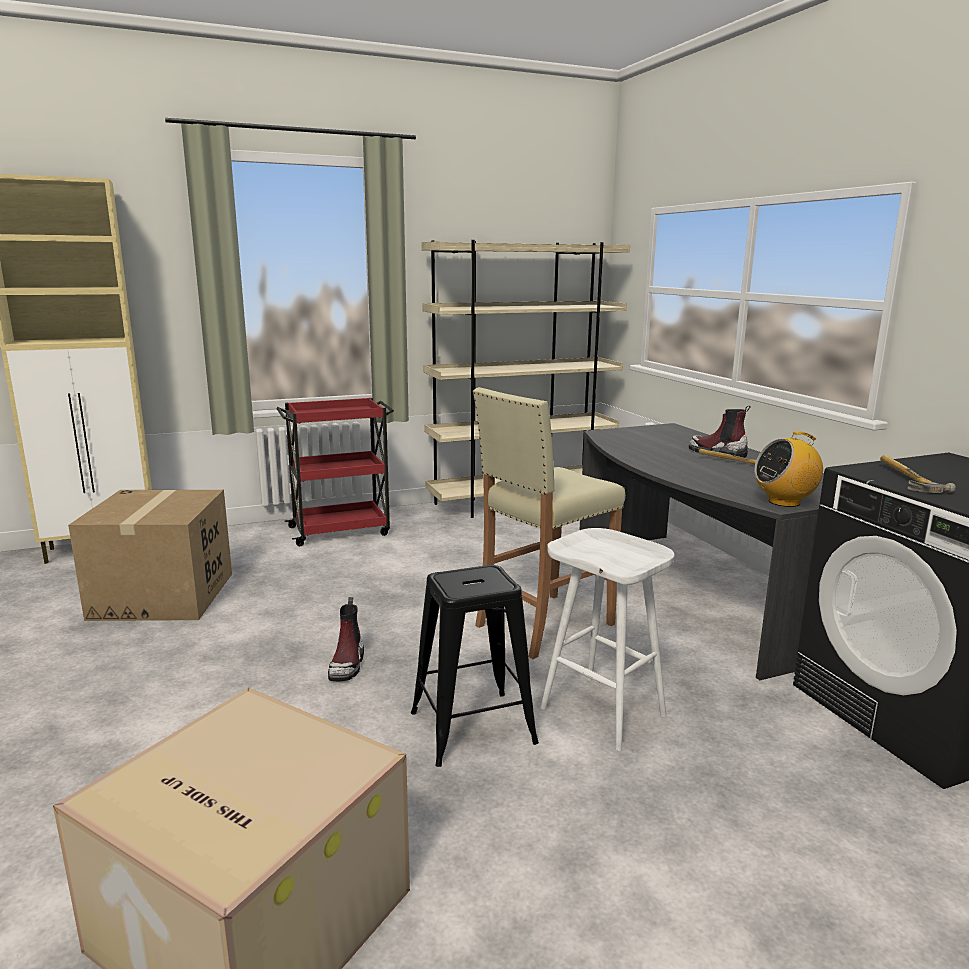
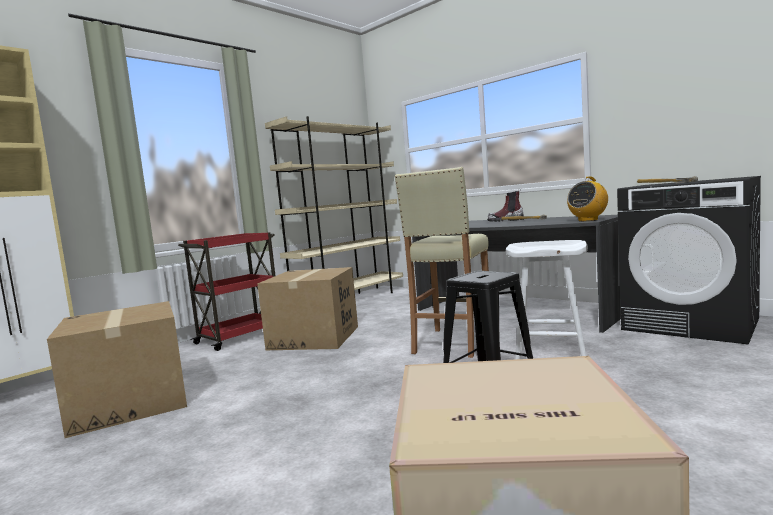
camera: 25 degrees left, 10 degrees down
boot [328,597,364,681] -> none
none -> cardboard box [257,267,358,350]

